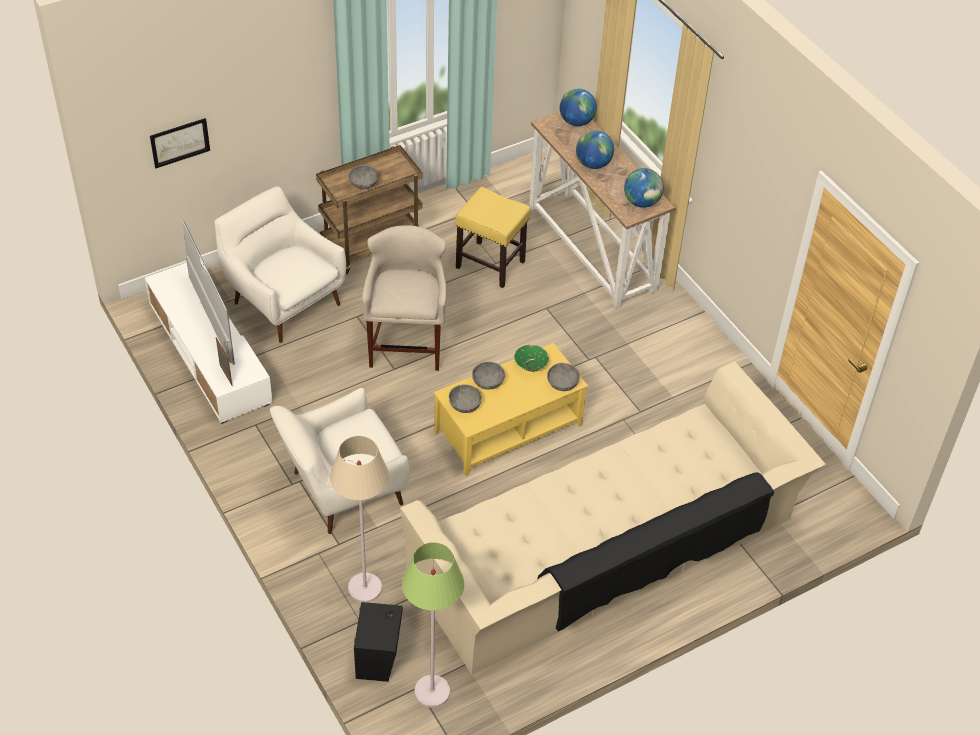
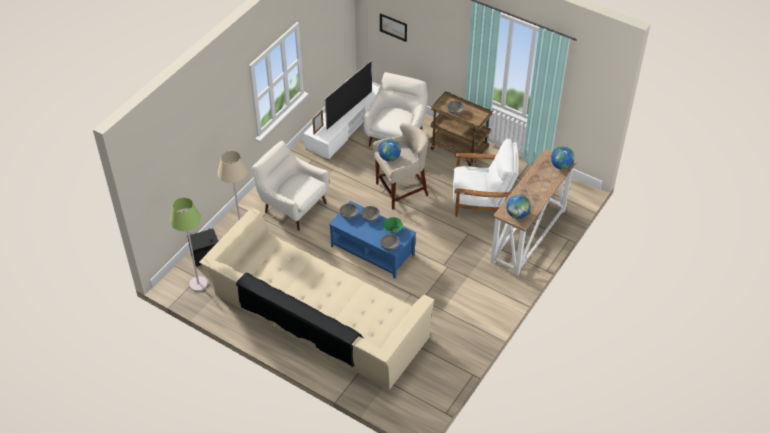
camera: 65 degrees right, 0 degrees up
yellow coffee table [434,343,588,476] -> blue coffee table [329,201,416,279]
yellow stool [455,187,531,288] -> white armchair [453,139,519,217]
globe [576,130,614,169] -> globe moved to [378,139,401,161]

